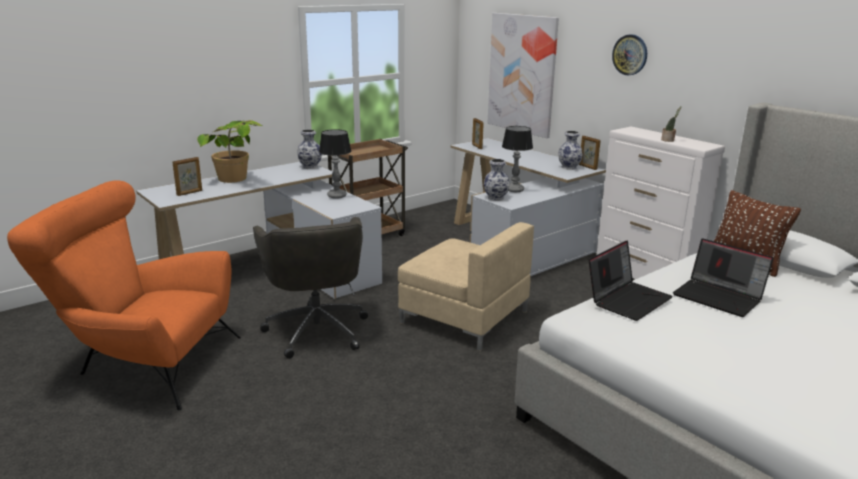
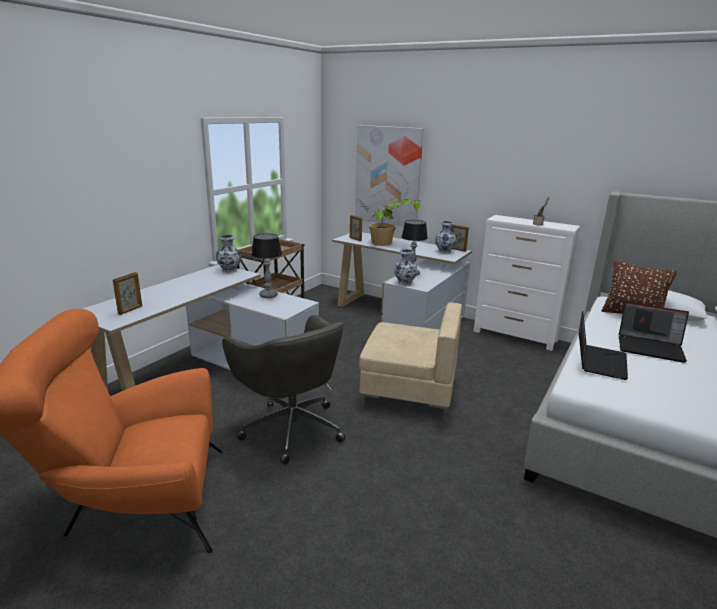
camera: 20 degrees left, 0 degrees up
potted plant [197,120,262,183] -> potted plant moved to [369,199,421,246]
wall clock [612,35,647,75] -> none

